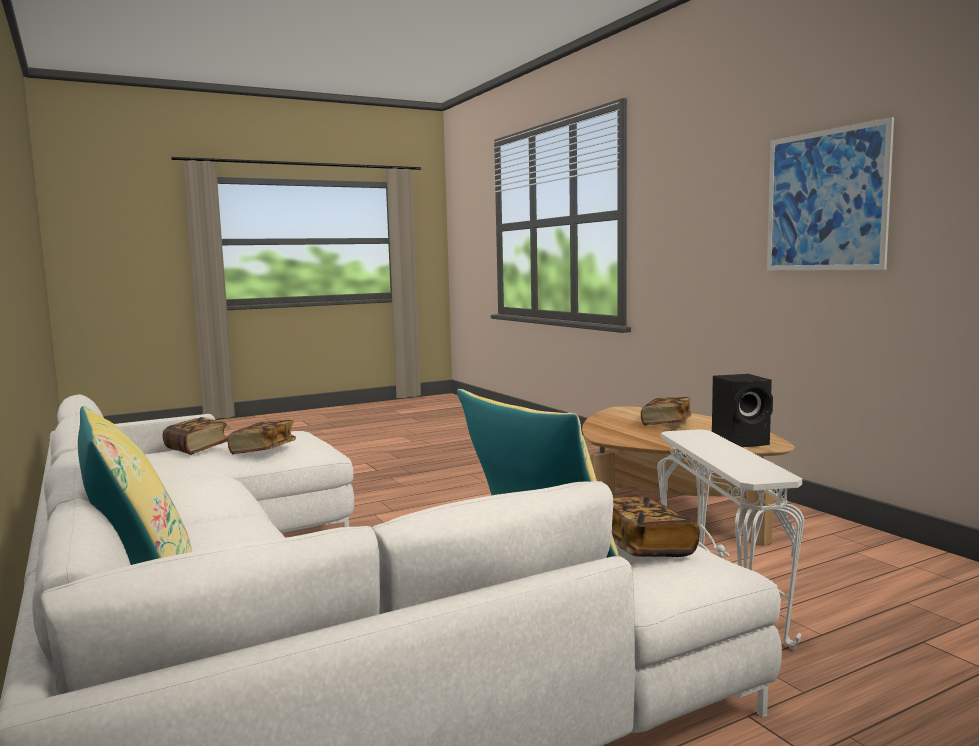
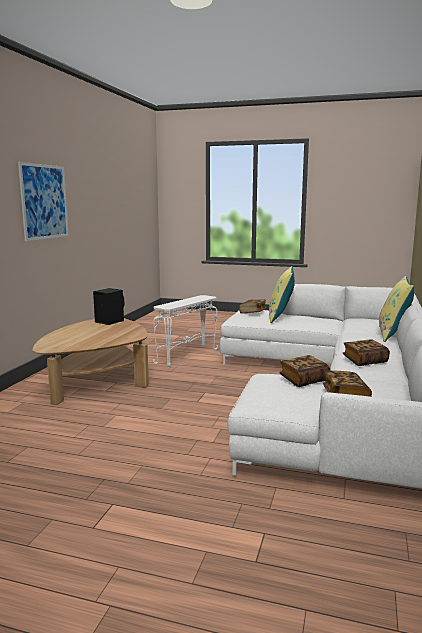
camera: 135 degrees left, 5 degrees up
book [641,397,692,425] -> book moved to [343,339,390,366]

